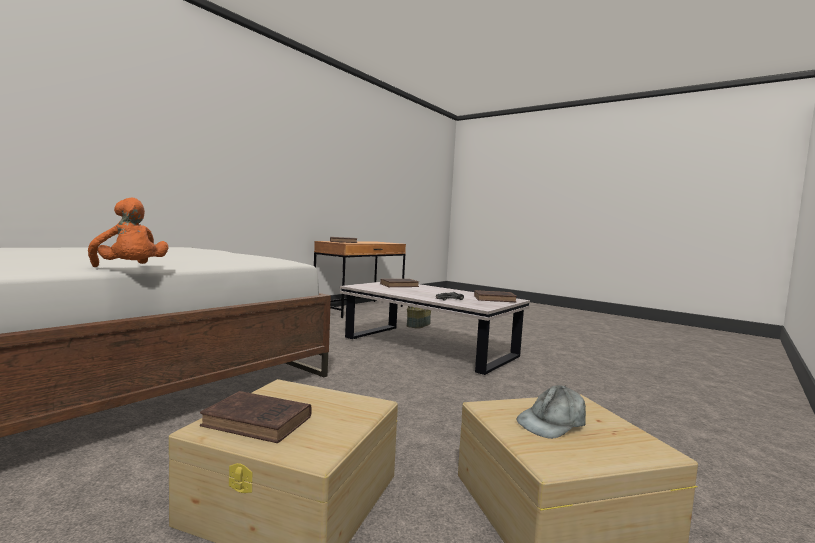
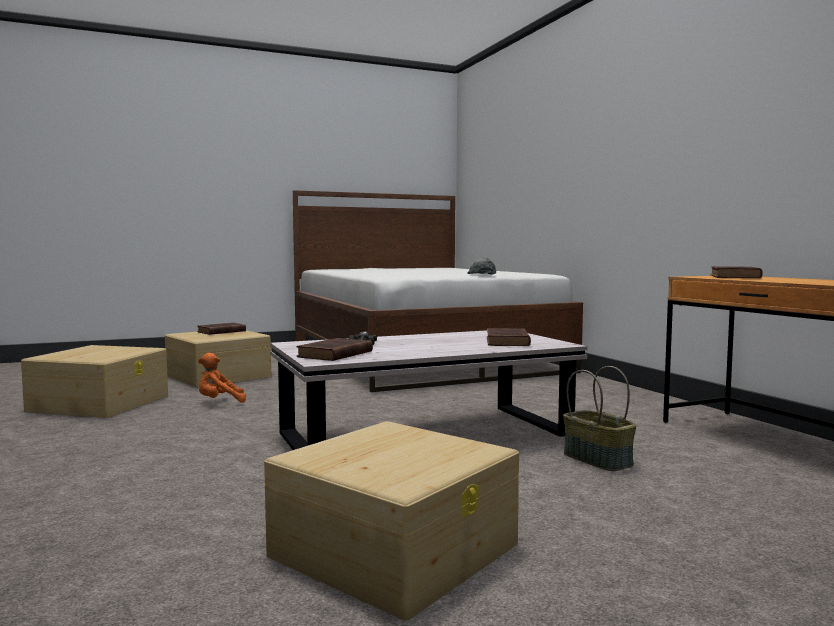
camera: 120 degrees right, 0 degrees up
orange plush toy [88,197,169,267] -> orange plush toy moved to [198,353,246,403]
grey cap [516,386,586,439] -> grey cap moved to [468,258,496,274]
none -> beige storage box [263,421,519,621]

